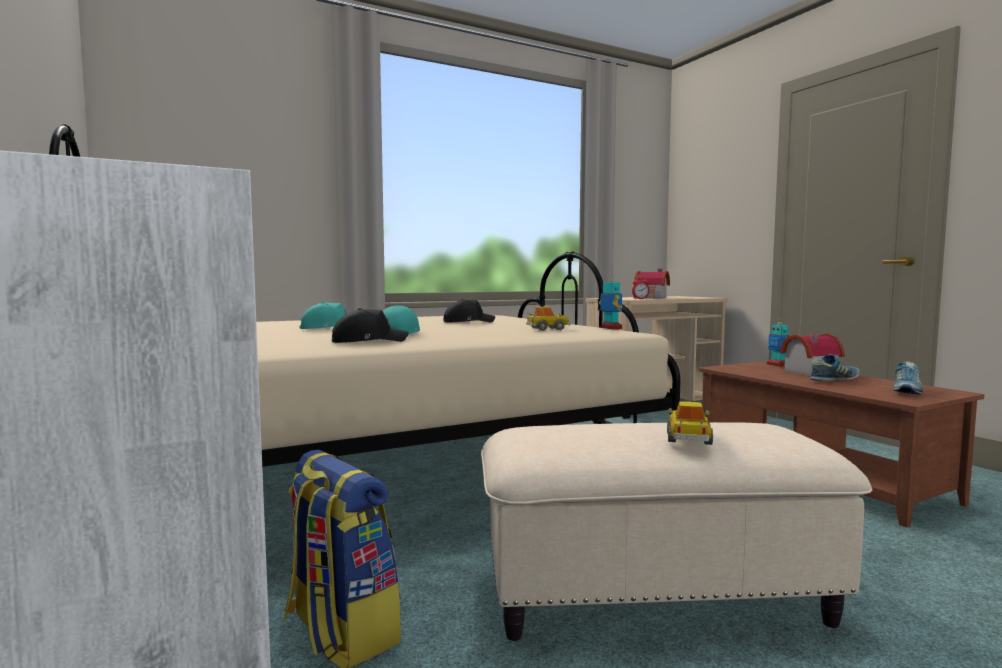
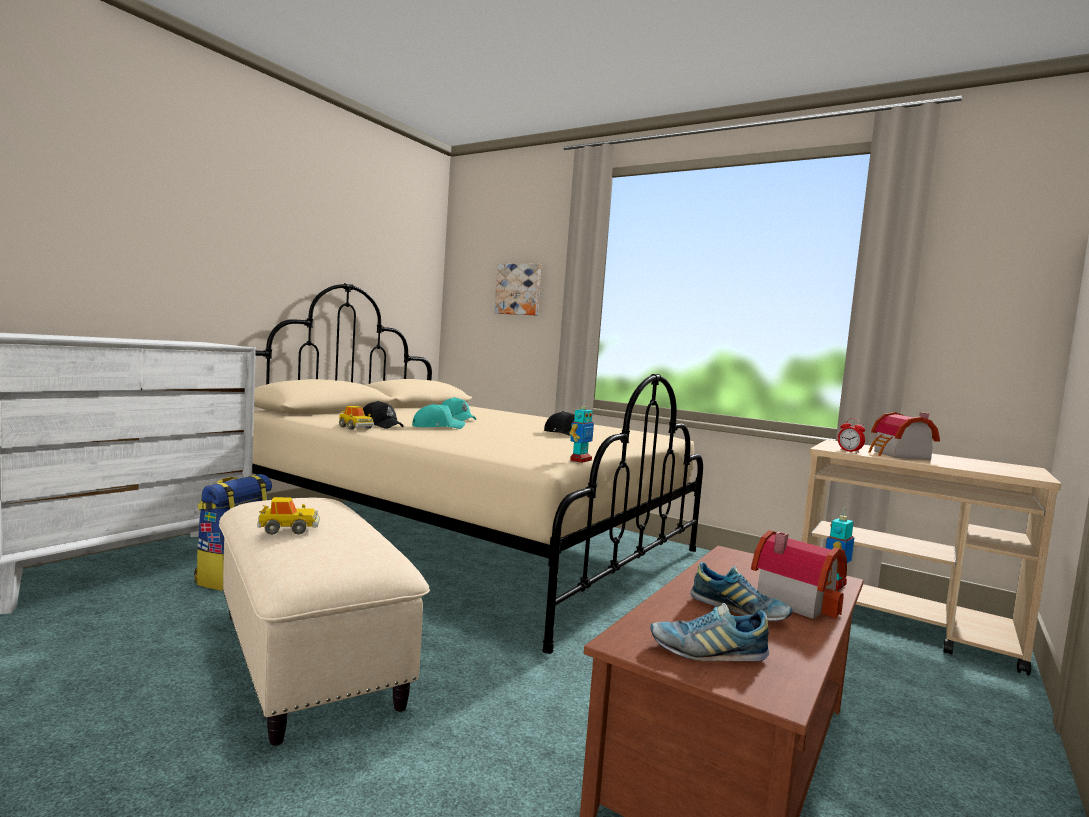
camera: 60 degrees right, 0 degrees up
toy car [526,307,571,331] -> toy car moved to [339,406,374,430]
none -> picture [494,264,541,316]

